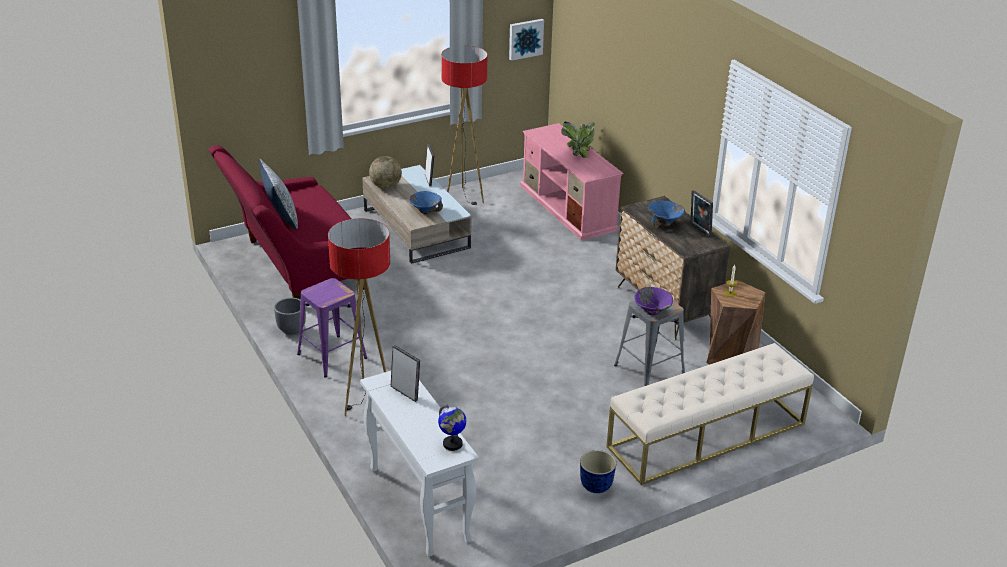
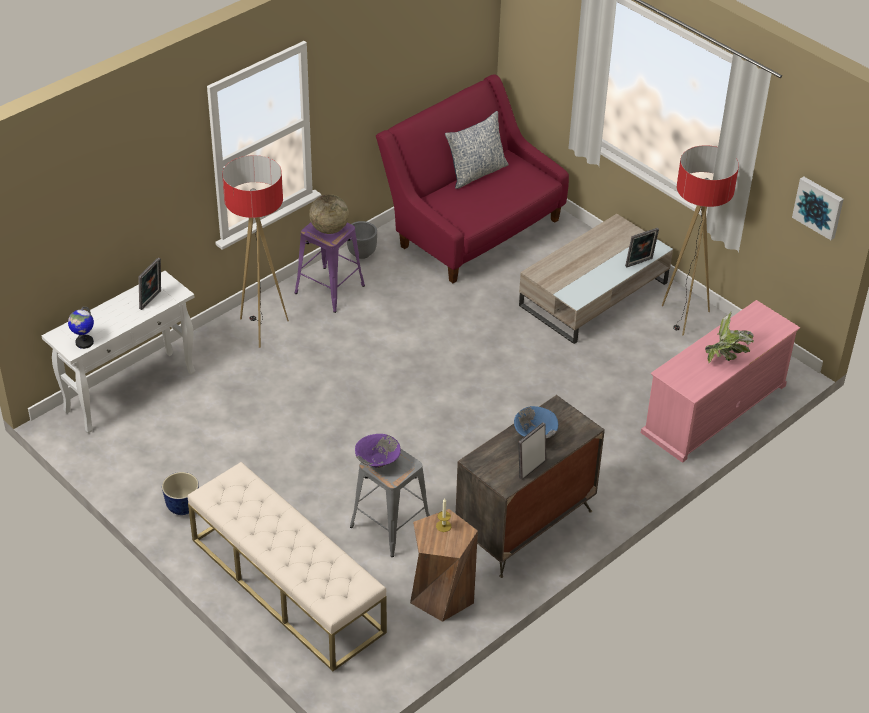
camera: 75 degrees right, 10 degrees up
globe [369,156,402,189] -> globe moved to [309,194,349,234]
blue bowl [409,191,443,214] -> none

